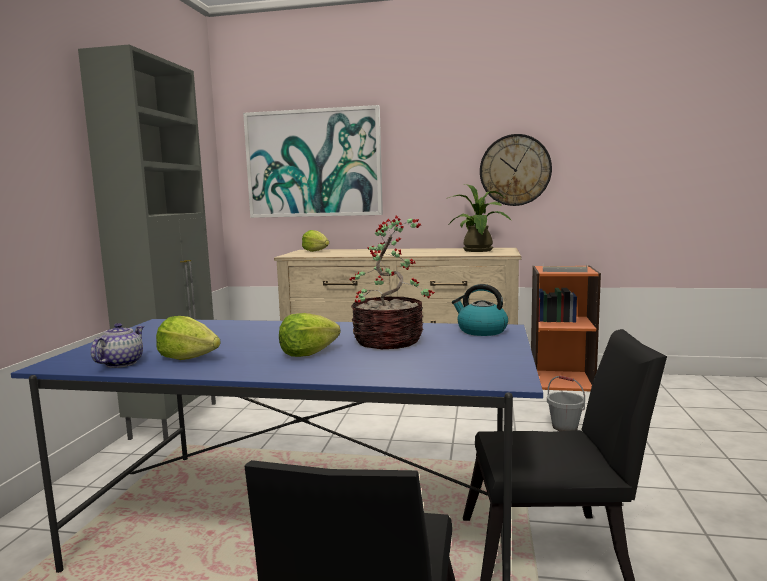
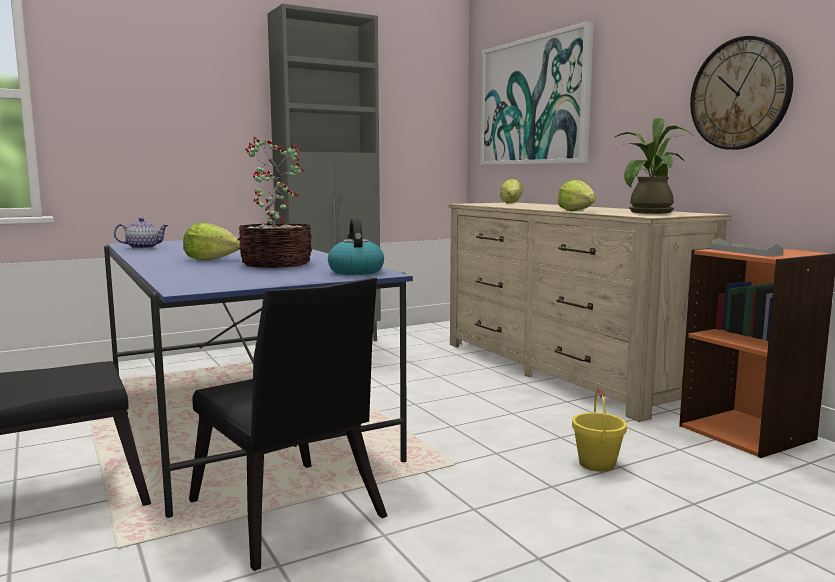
camera: 50 degrees right, 0 degrees up
lettuce [156,316,221,360] -> lettuce moved to [558,180,596,211]
grey bucket [547,376,585,431] -> yellow bucket [572,387,627,472]

